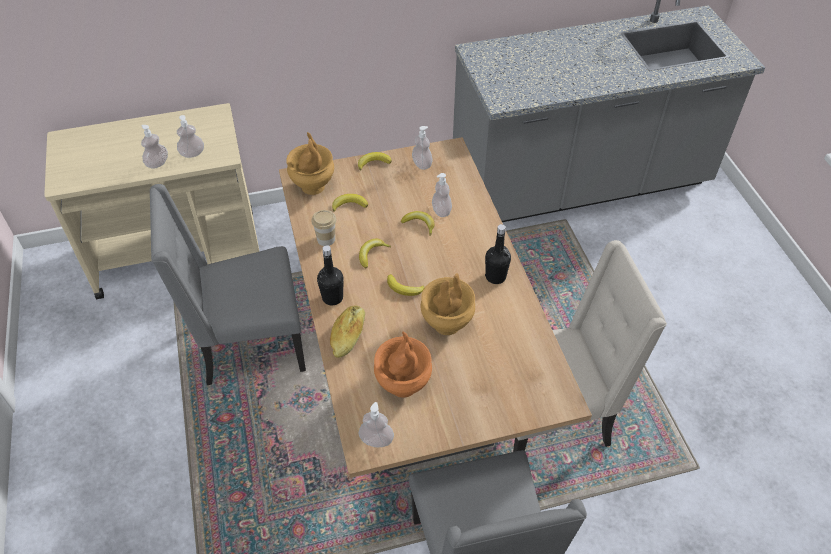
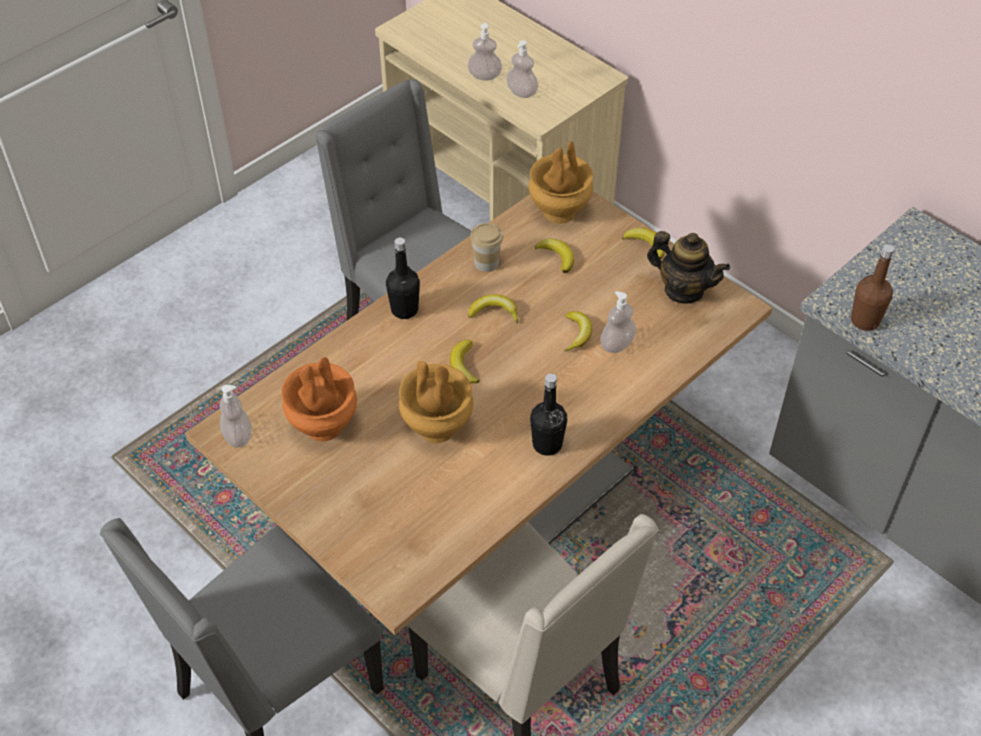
camera: 60 degrees right, 0 degrees up
bread [330,305,365,358] -> none
soap dispenser [412,126,433,170] -> teapot [647,231,730,304]
none -> brown bottle [851,244,894,331]

